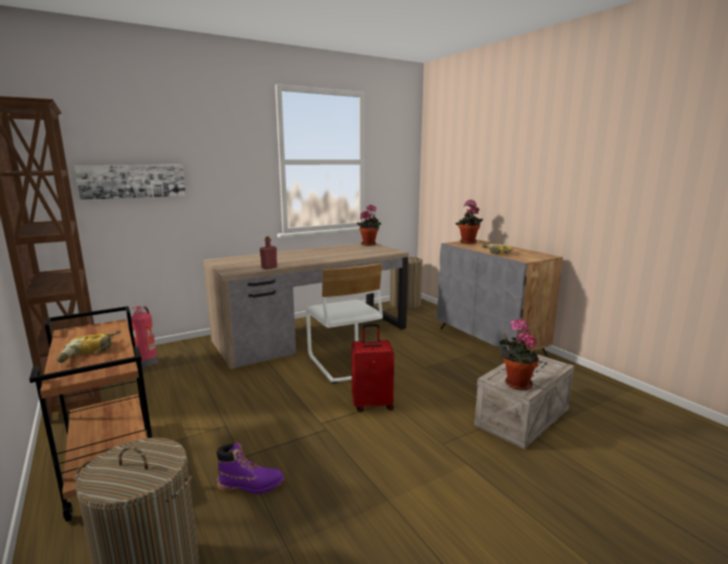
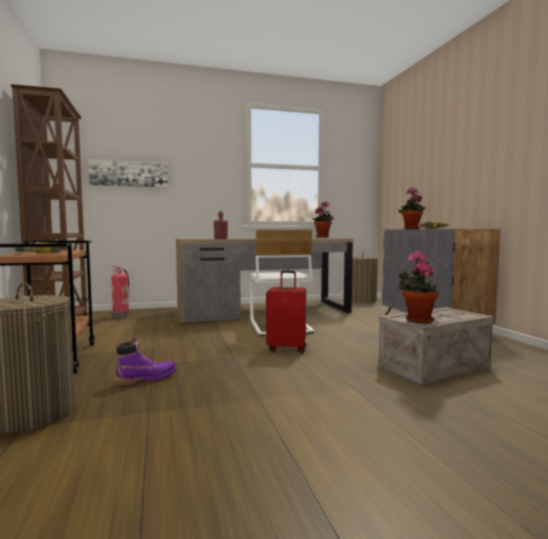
camera: 15 degrees right, 10 degrees down
purple boot [216,441,284,494] -> purple boot turned 45 degrees counterclockwise [115,337,177,386]

